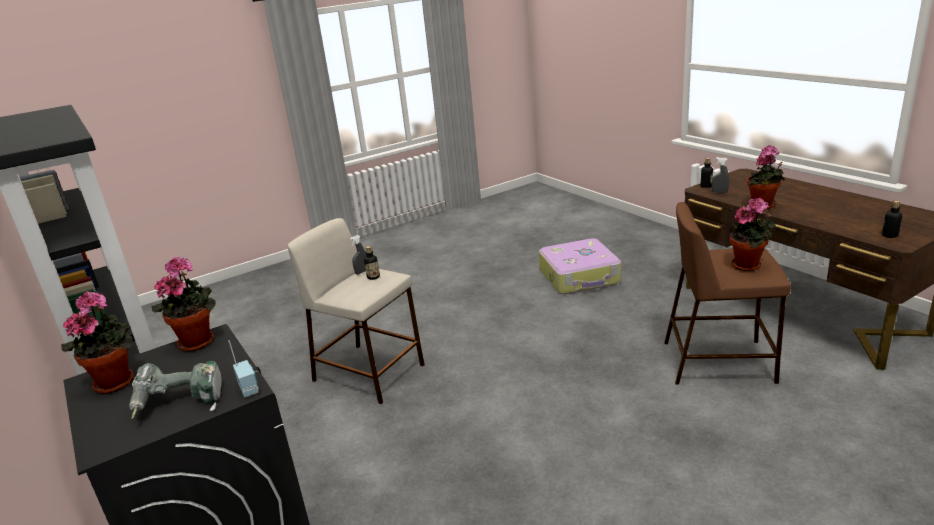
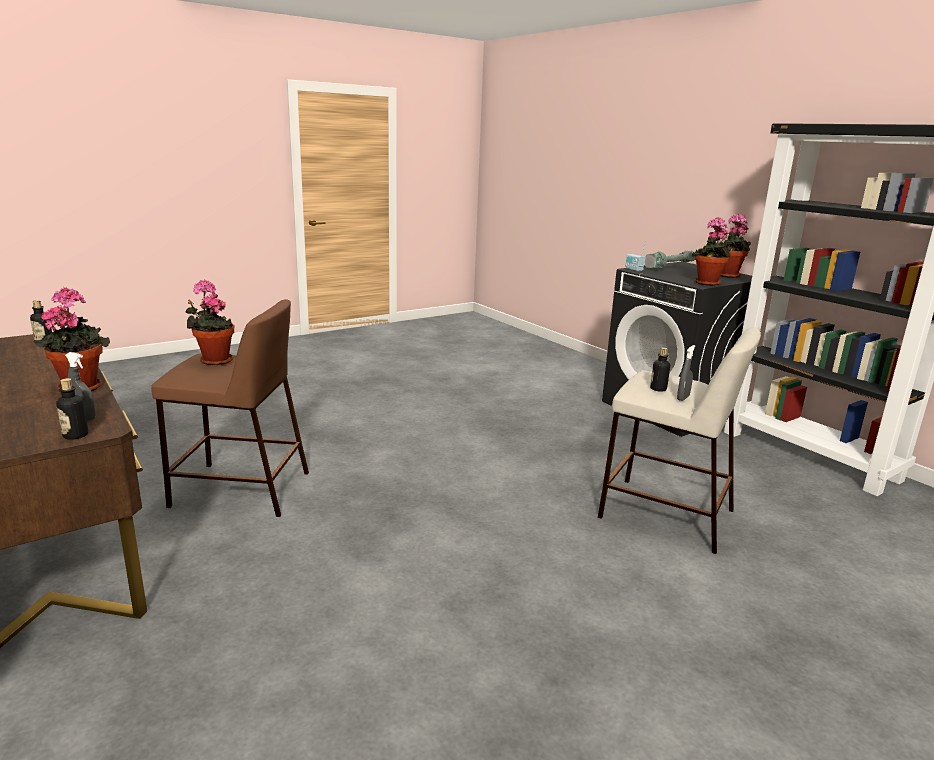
camera: 175 degrees right, 5 degrees down
suitcase [539,238,621,294] -> none

